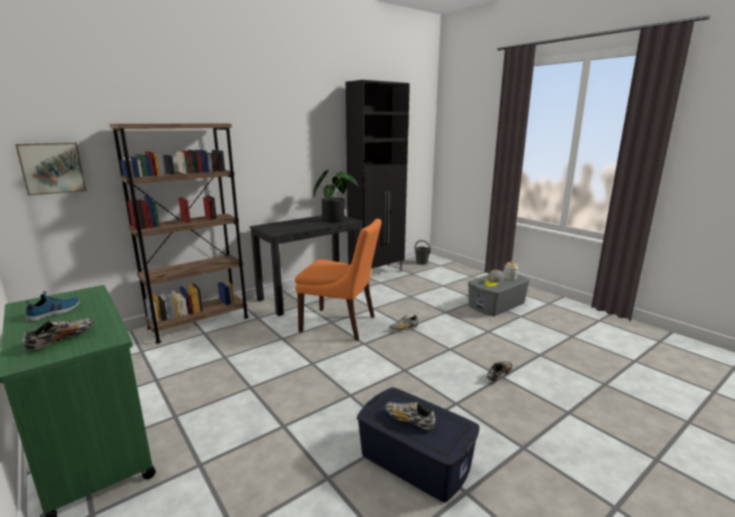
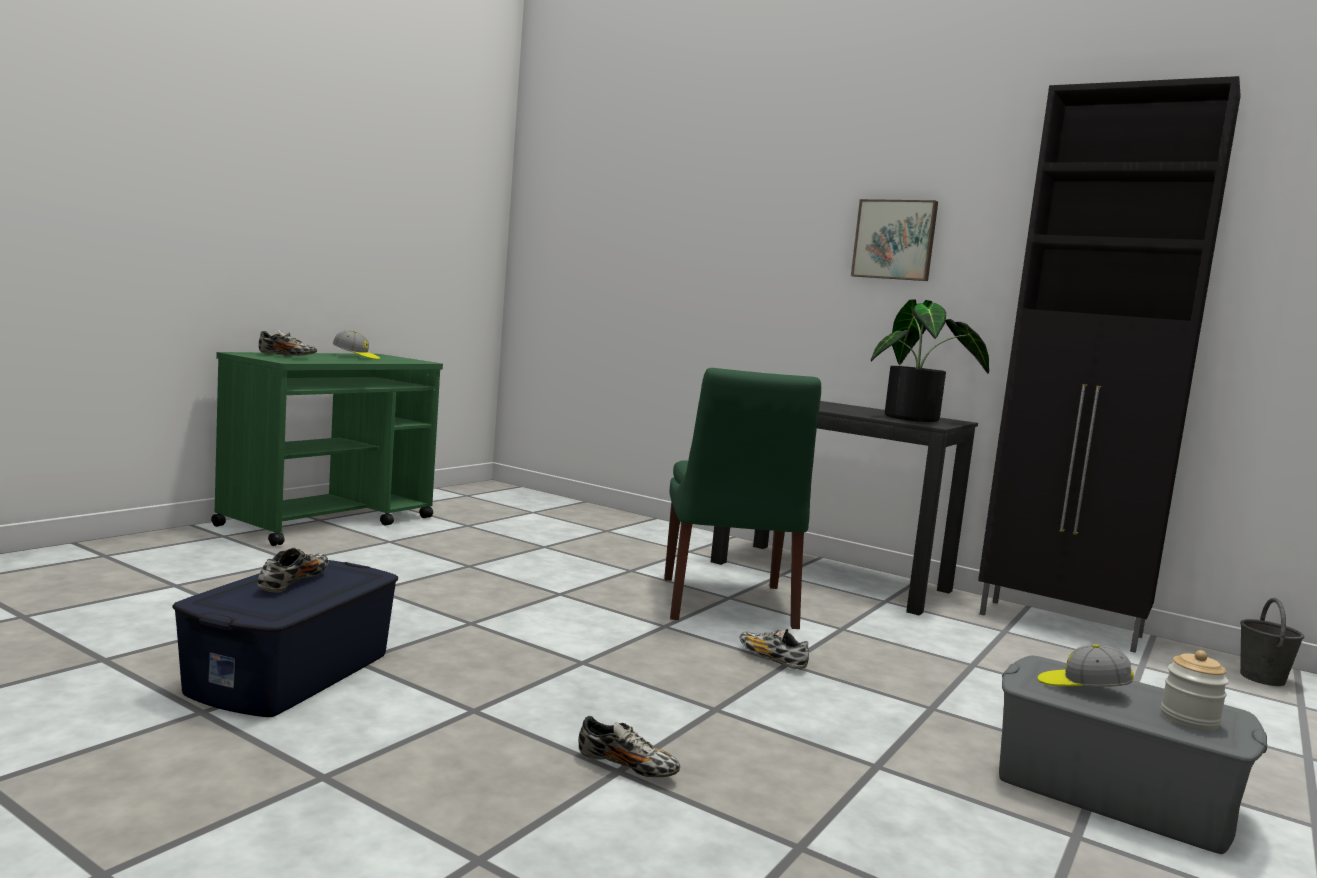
camera: 70 degrees right, 10 degrees down
picture [15,143,86,196] -> picture moved to [851,199,938,281]
shoe [26,291,80,322] -> cap [333,331,380,360]
brown bookcase [110,123,249,344] -> none
orange chair [295,219,382,341] -> green chair [664,368,821,629]

